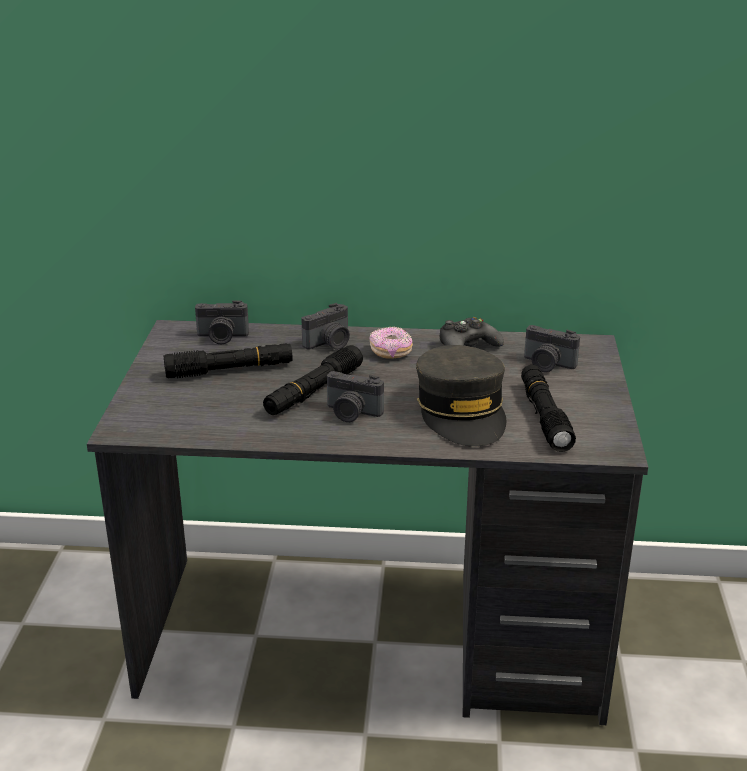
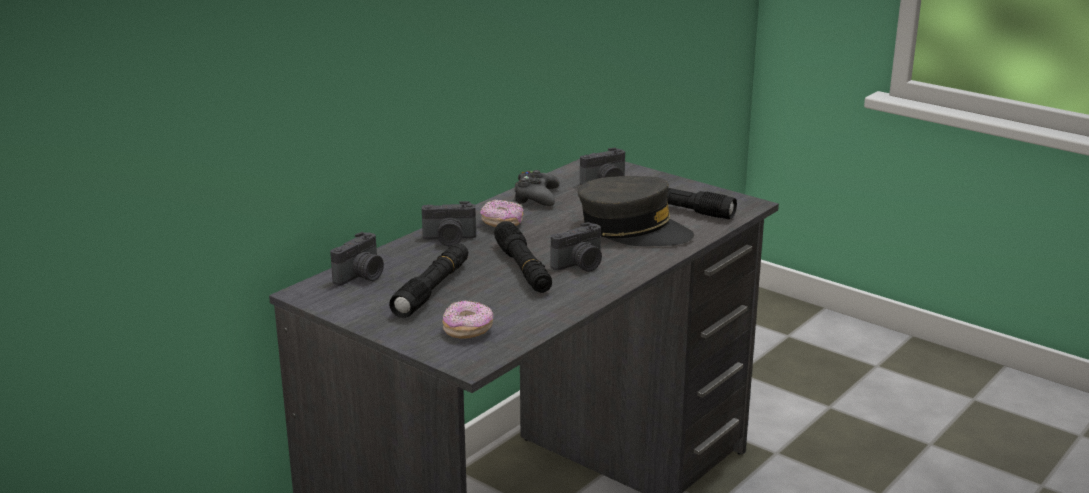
camera: 55 degrees left, 5 degrees down
camera [301,303,350,350] -> camera turned 90 degrees clockwise [422,201,476,246]
none -> donut [443,300,493,339]

